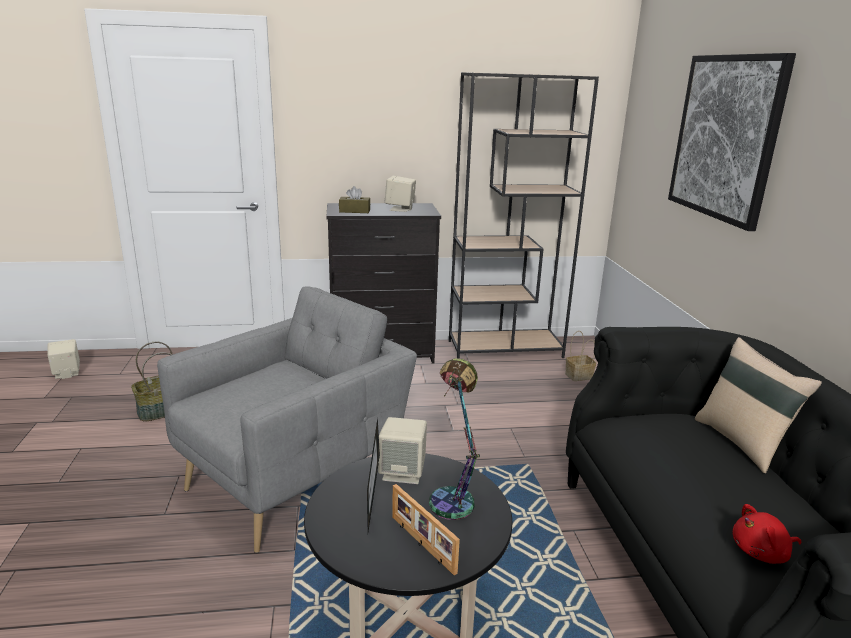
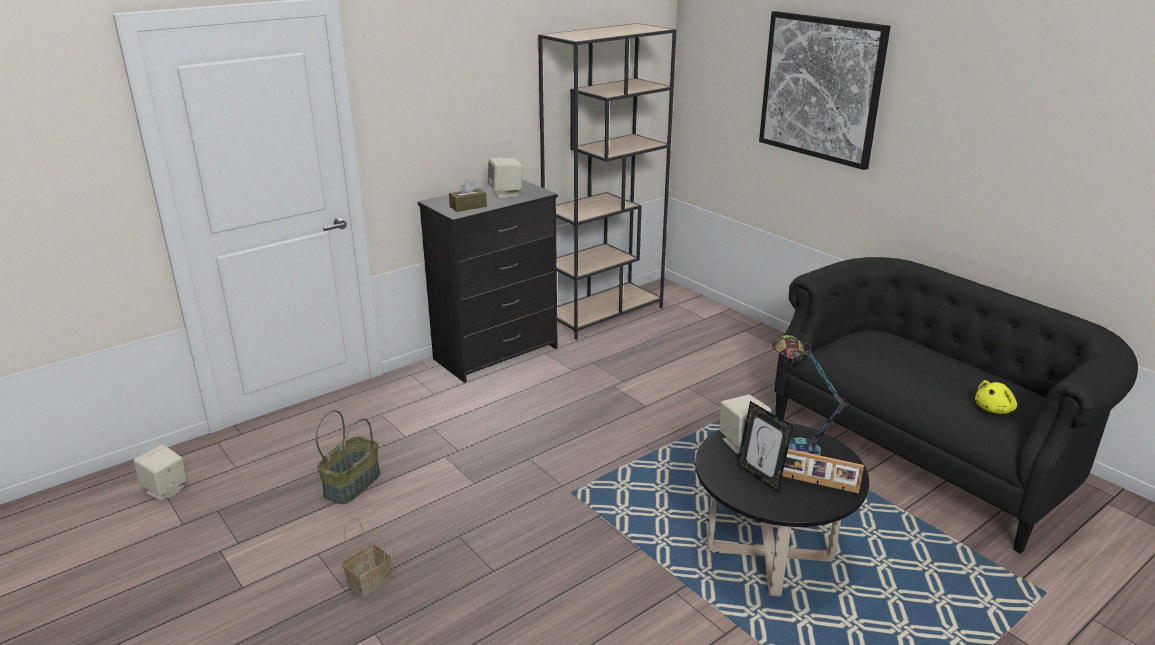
camera: 30 degrees left, 5 degrees up
grey armchair [157,286,417,553] -> none
basket [565,331,596,381] -> basket moved to [343,517,392,597]
beige pillow [695,337,822,473] -> none
red plush toy [732,504,802,564] -> yellow plush toy [975,380,1017,414]

